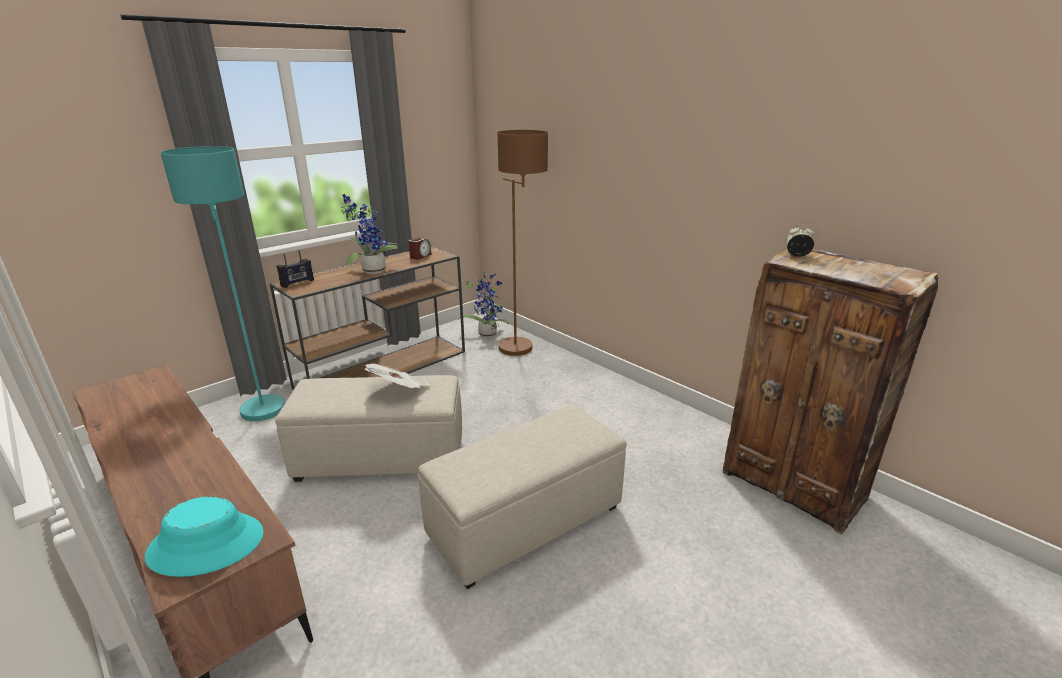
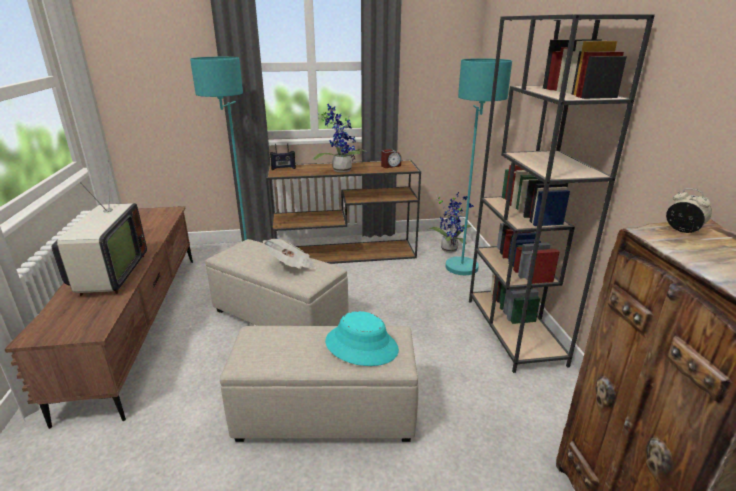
camera: 35 degrees right, 0 degrees up
turquoise hat [145,496,264,577] -> turquoise hat moved to [325,311,399,366]
brown floor lamp [498,130,548,356] -> turquoise floor lamp [446,58,512,275]
none -> television [52,171,147,296]
none -> bookcase [469,14,655,373]

